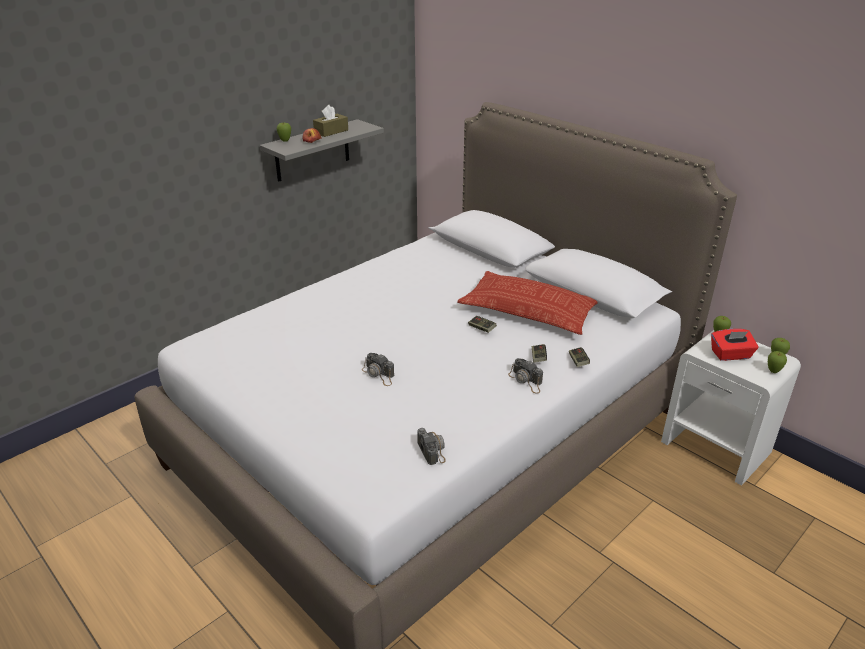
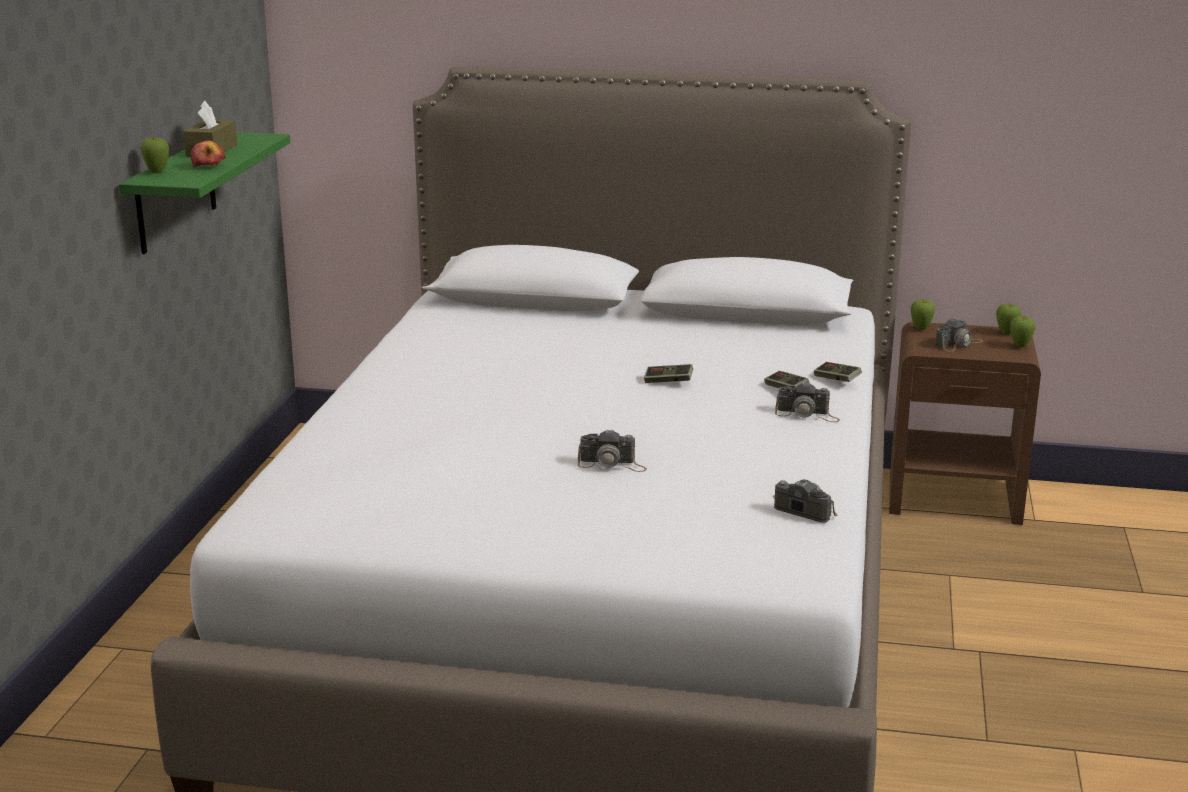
camera: 35 degrees left, 10 degrees down
grey shelf [260,119,384,182] -> green shelf [119,132,290,254]
pillow [457,271,598,335] -> none
white nightstand [661,330,801,486] -> brown nightstand [889,322,1041,525]
red tissue box [711,329,759,361] -> camera [935,318,983,351]

